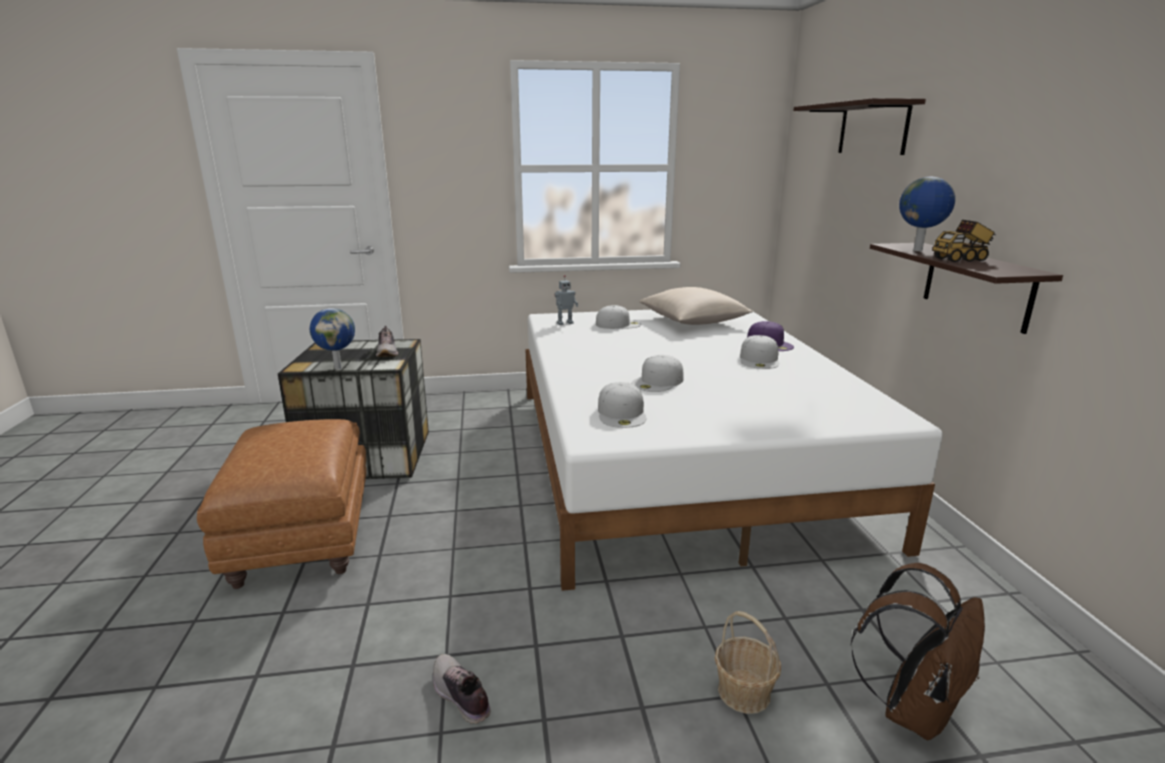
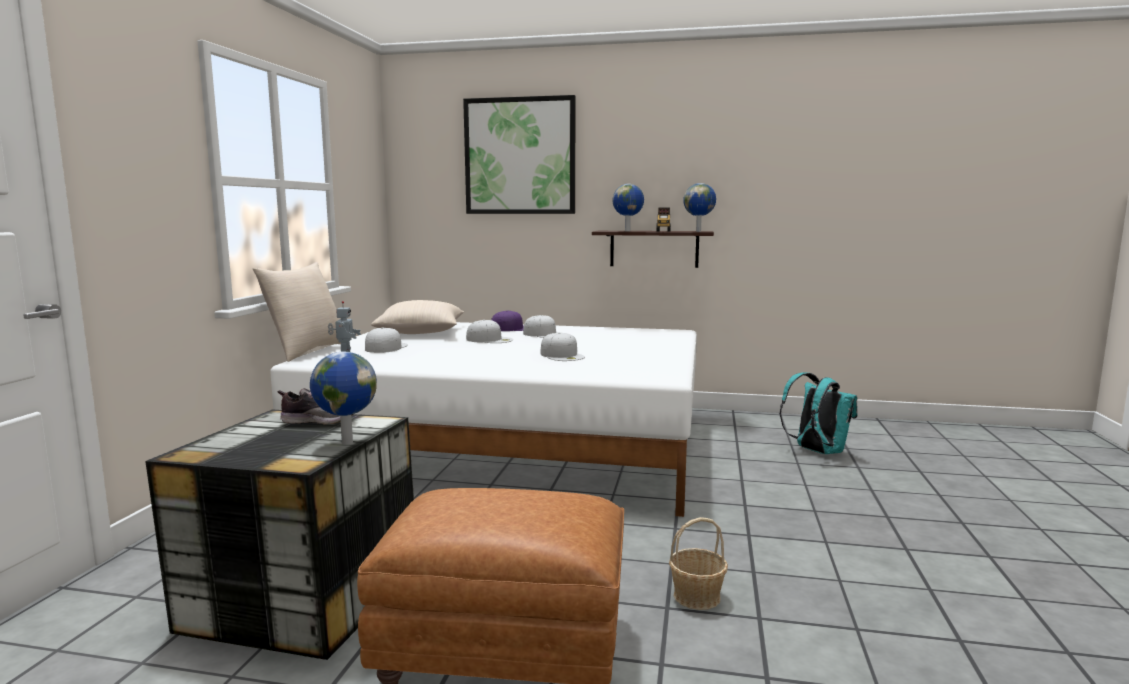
camera: 70 degrees left, 10 degrees down
shoe [433,654,491,724] -> none
white cap [598,382,646,428] -> white cap moved to [466,320,513,343]
basket [715,611,781,714] -> basket moved to [669,517,728,610]
shelf [794,98,926,155] -> picture [463,95,576,214]
brown backpack [851,563,985,740] -> turquoise backpack [780,372,858,454]
none -> beige pillow [253,262,341,362]
none -> globe [683,183,716,232]

